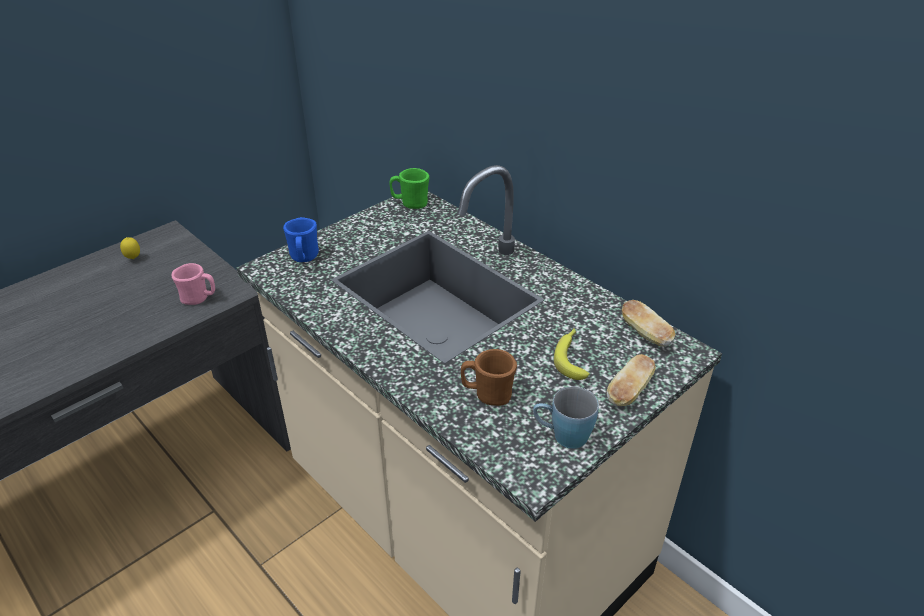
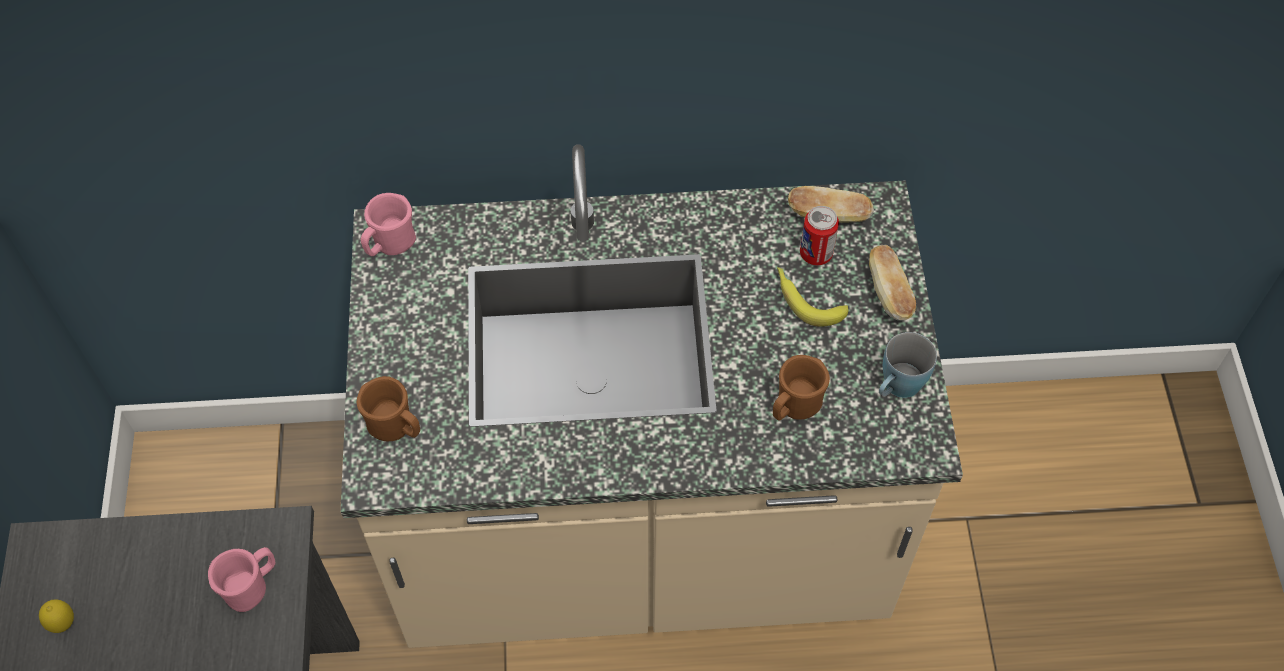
camera: 50 degrees left, 20 degrees up
blue mug [283,217,319,262] -> brown mug [357,376,420,442]
green mug [390,168,429,209] -> pink mug [361,193,416,256]
none -> can [800,206,839,265]

